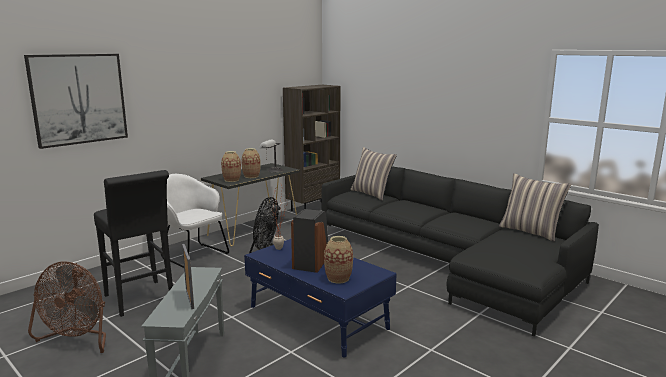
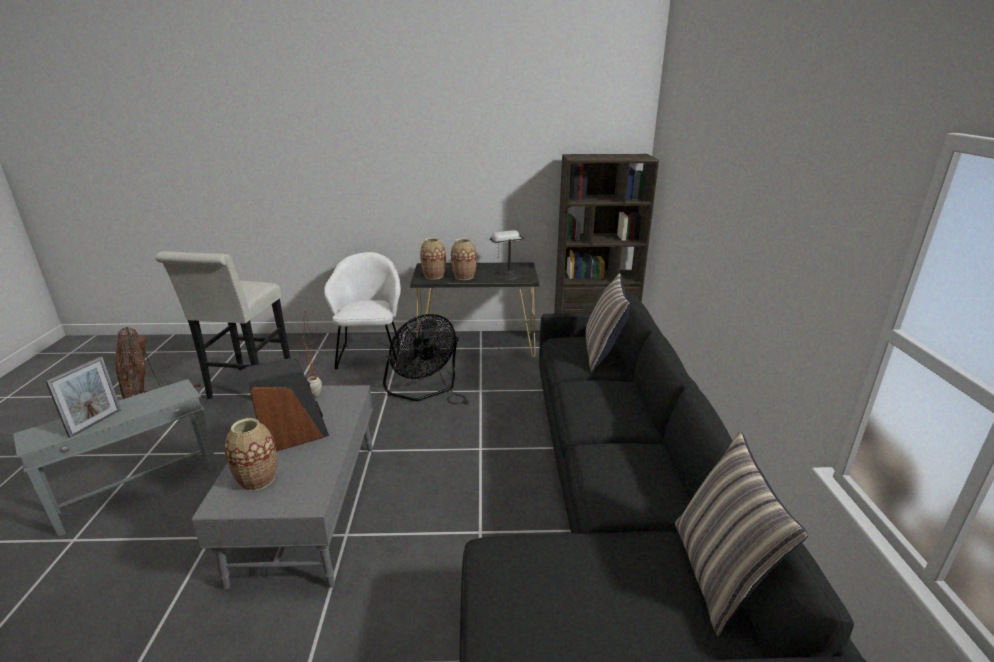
camera: 45 degrees right, 10 degrees up
picture [24,54,128,149] -> none
black stool [94,170,173,317] -> white stool [155,251,291,399]
blue coffee table [244,239,397,358] -> grey coffee table [192,385,373,590]

